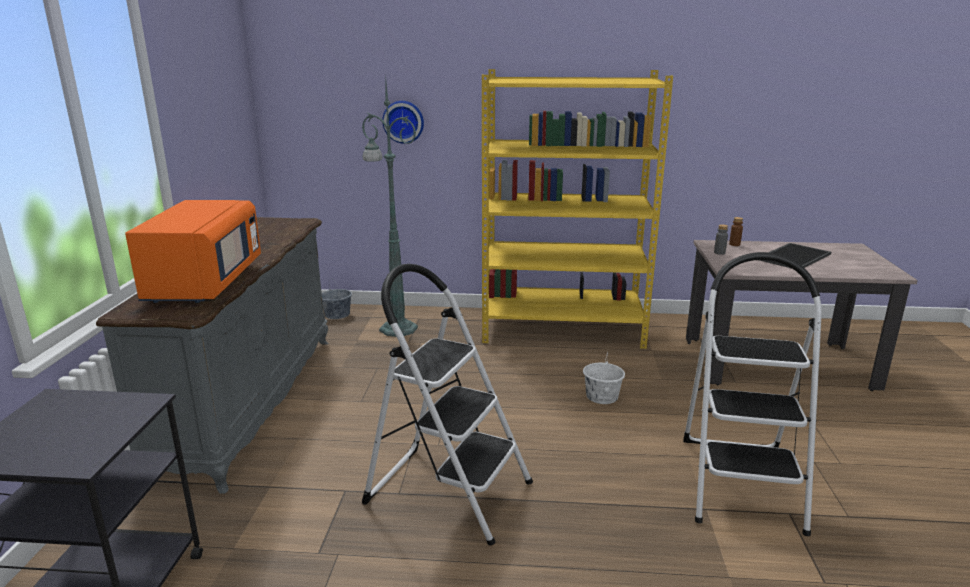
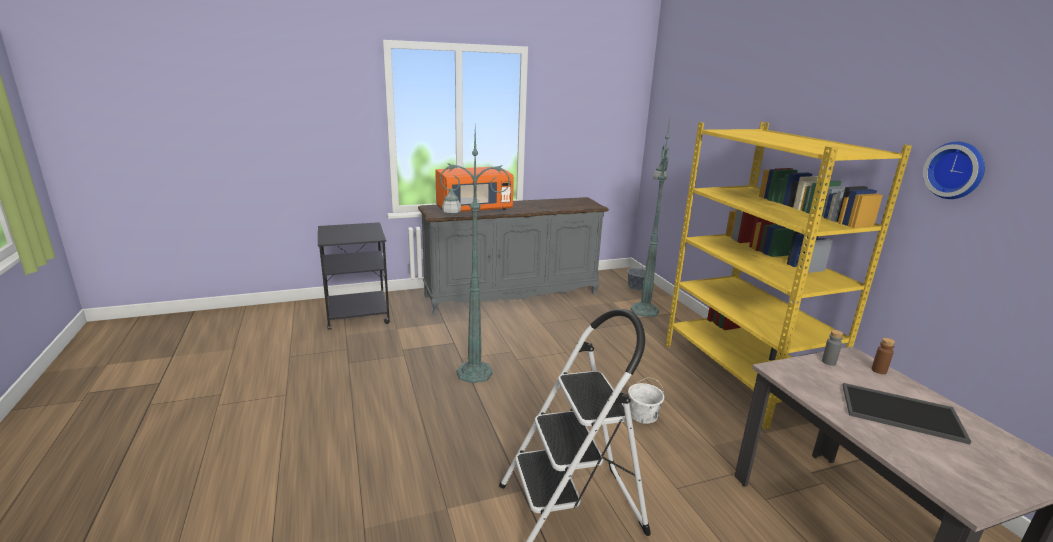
camera: 65 degrees right, 0 degrees up
step ladder [362,264,533,545] -> green floor lamp [440,129,510,383]
wall clock [382,101,424,144] -> wall clock moved to [923,142,985,199]

